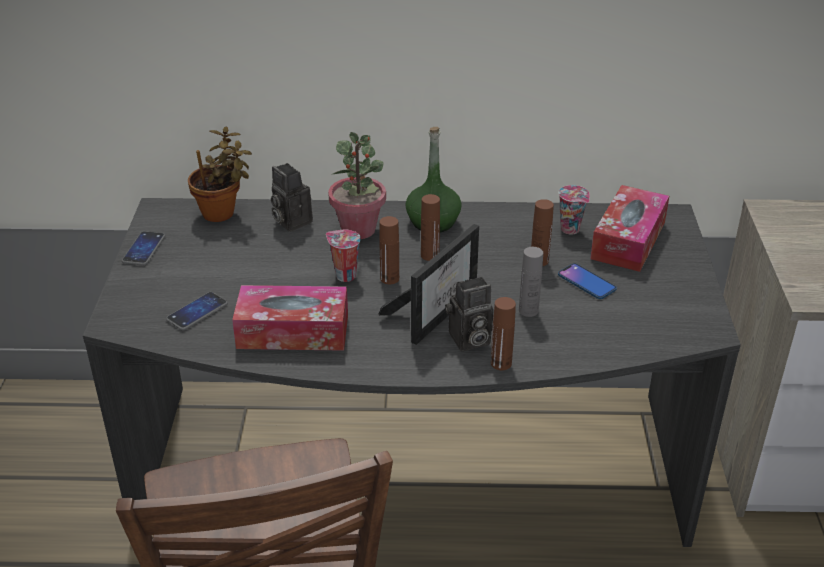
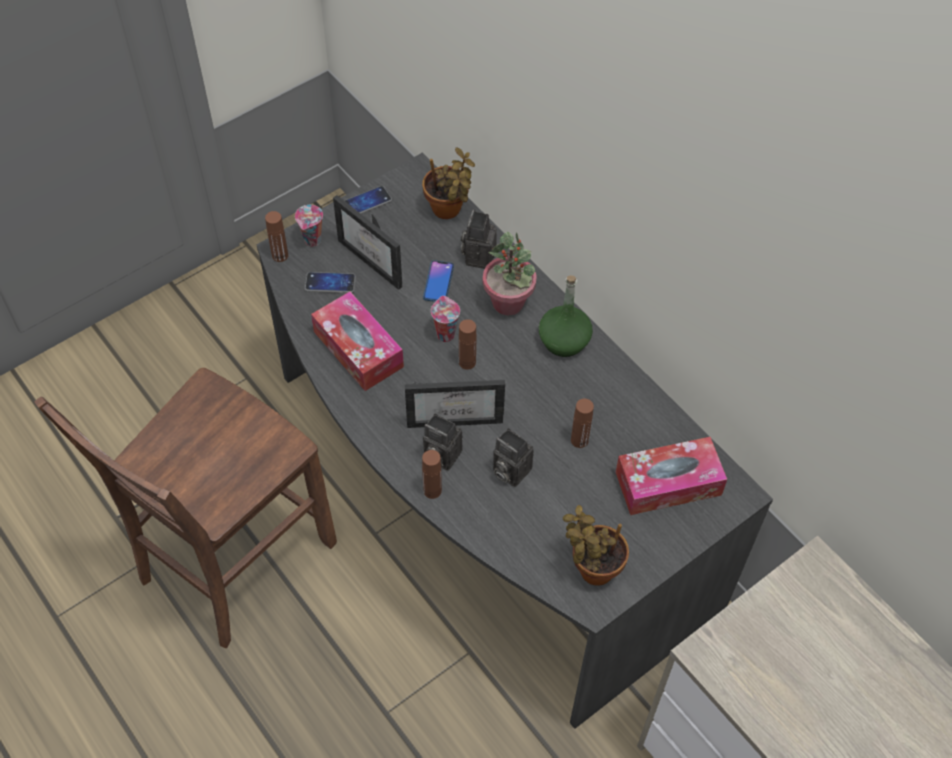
camera: 50 degrees right, 20 degrees up
brown bottle [421,194,440,261] -> brown bottle moved to [265,211,288,262]
grey bottle [519,247,543,317] -> camera [493,428,534,487]
cup [558,185,590,235] -> cup moved to [295,205,323,247]
phone [558,263,617,299] -> phone moved to [423,260,454,302]
none -> picture frame [333,195,402,290]
none -> potted plant [563,505,629,586]

